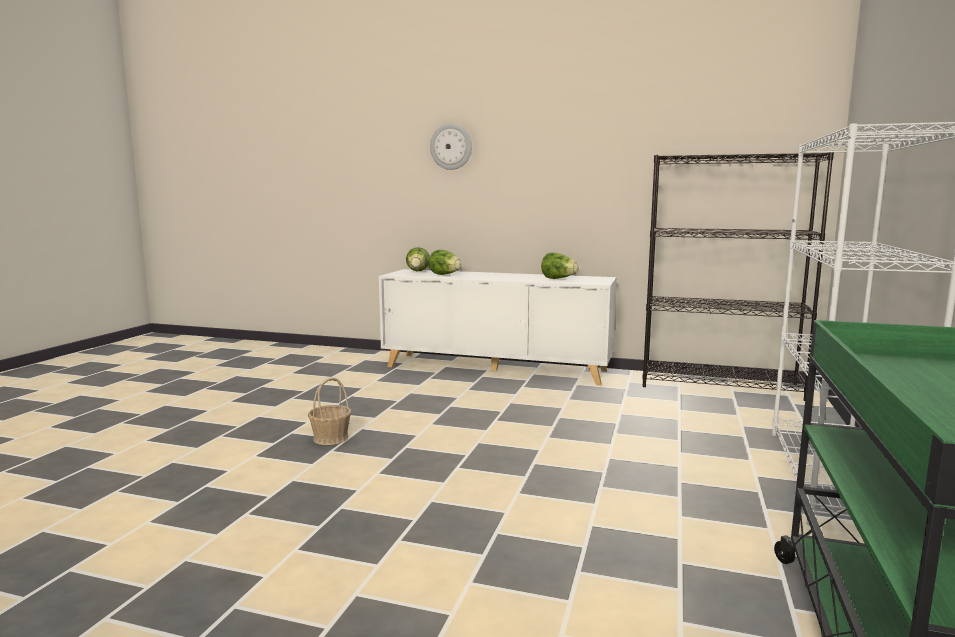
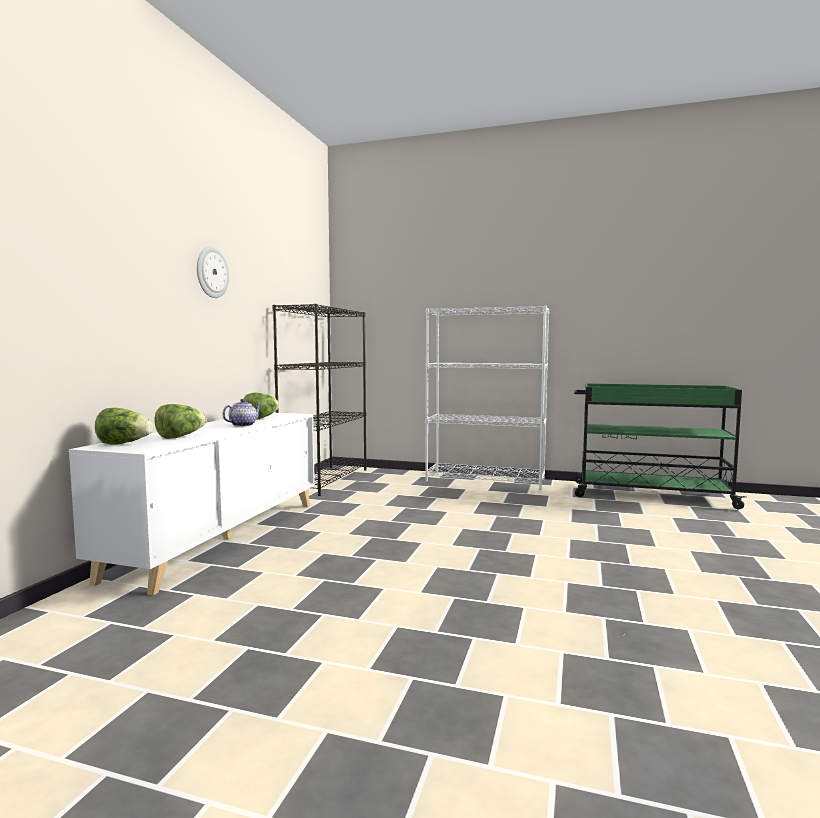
camera: 90 degrees left, 5 degrees down
basket [308,377,352,445] -> none
wall clock [430,124,472,170] -> wall clock moved to [197,246,229,298]
none -> teapot [222,399,262,427]

